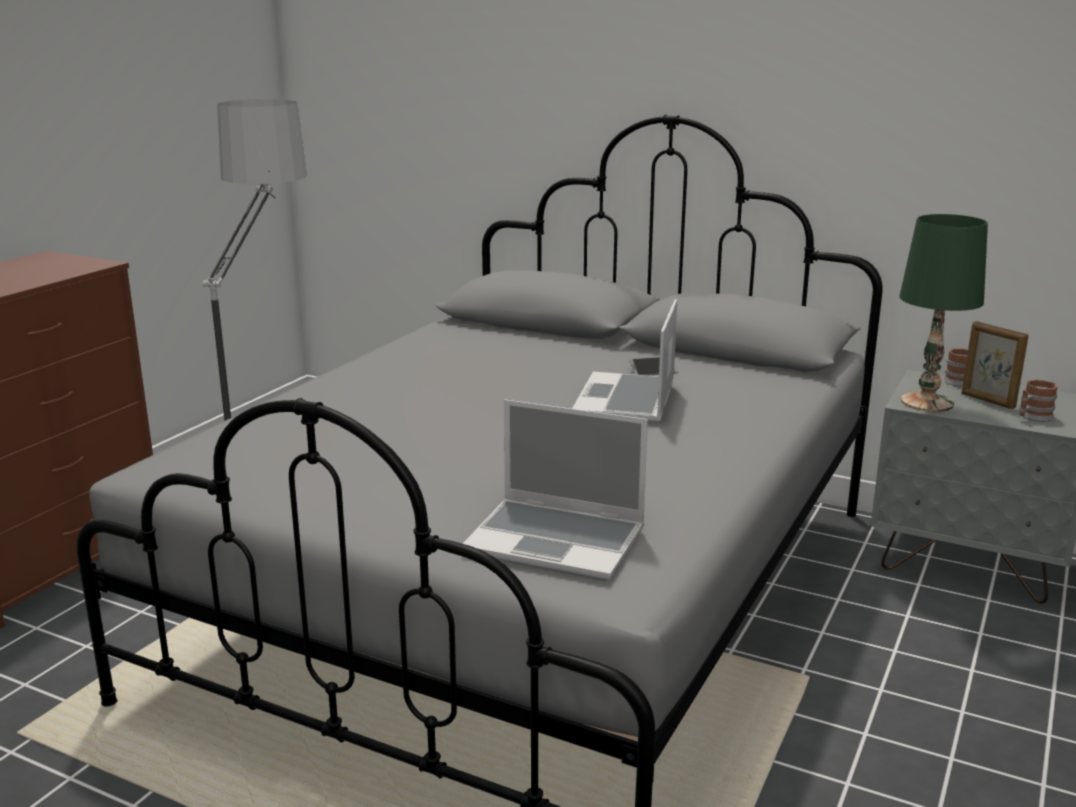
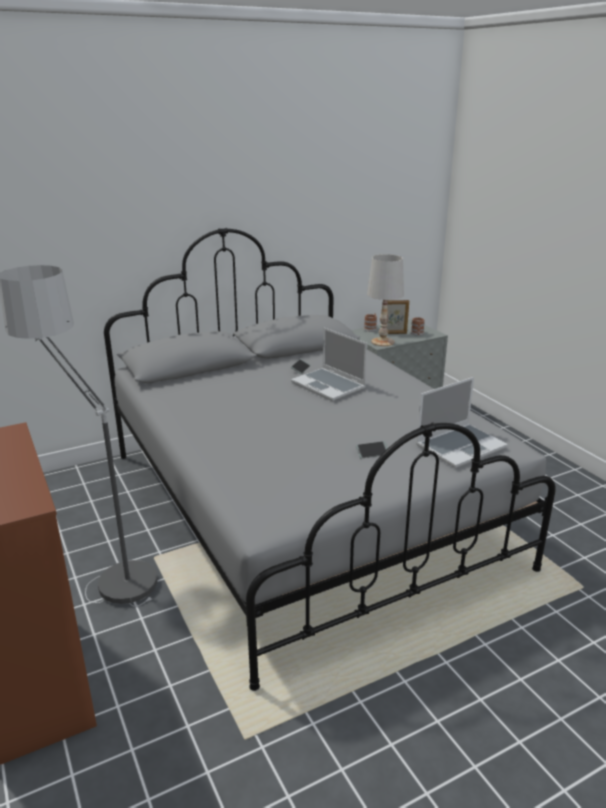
camera: 55 degrees left, 5 degrees up
green table lamp [899,214,988,412] -> white table lamp [367,254,404,346]
none -> phone [356,441,388,459]

